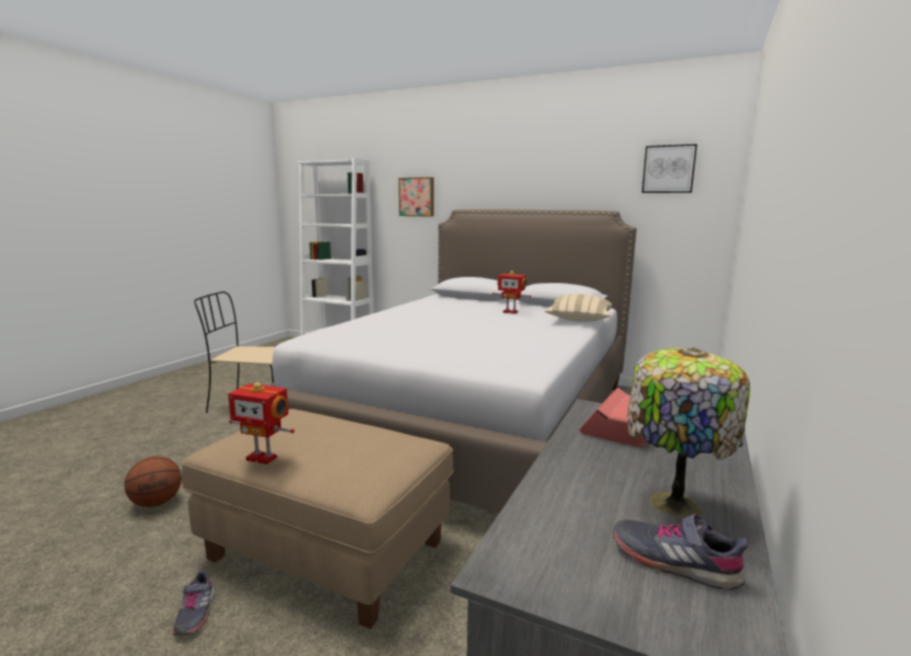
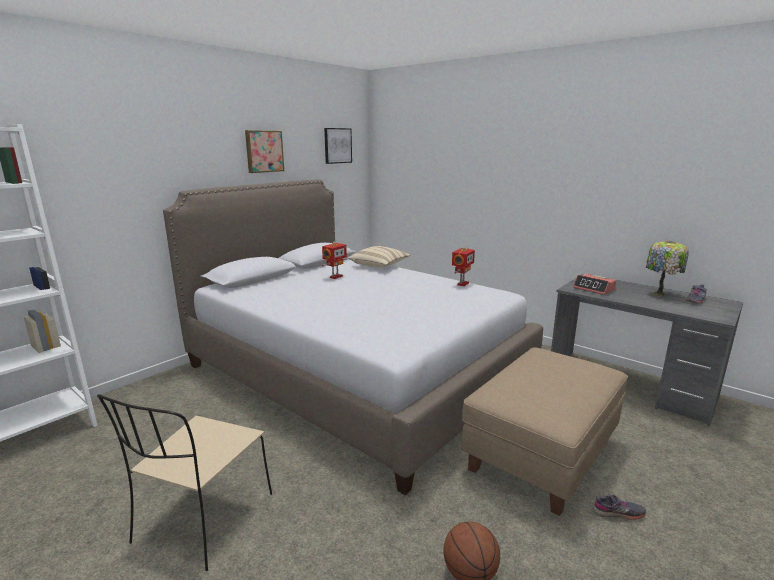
camera: 75 degrees left, 5 degrees up
toy robot [228,382,295,464] -> toy robot moved to [452,247,475,286]
picture [399,177,434,217] -> picture moved to [245,130,284,173]

